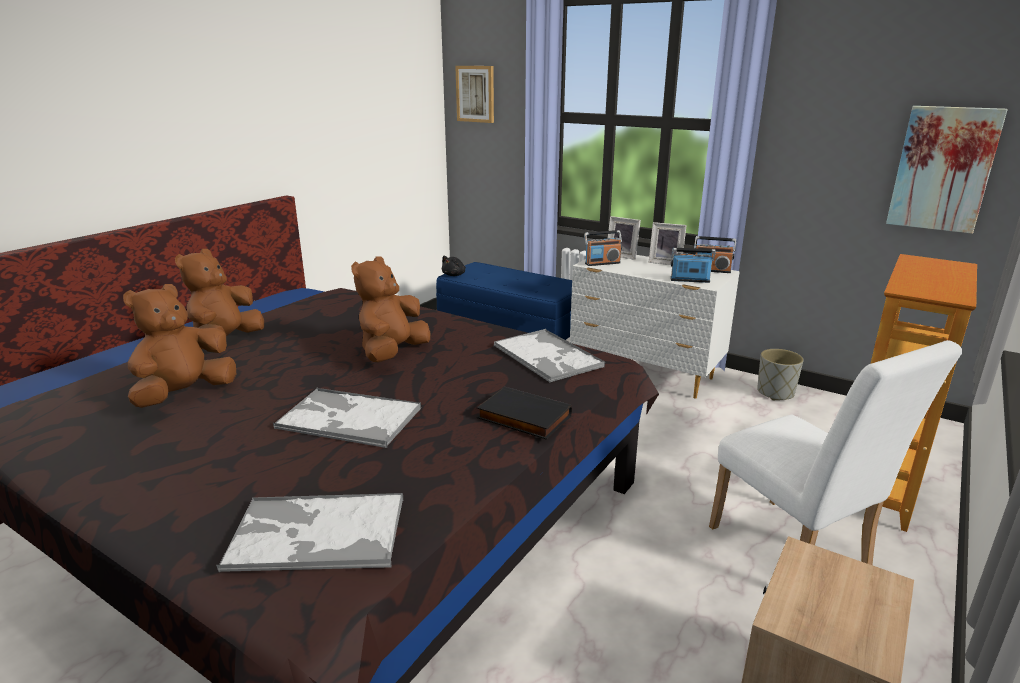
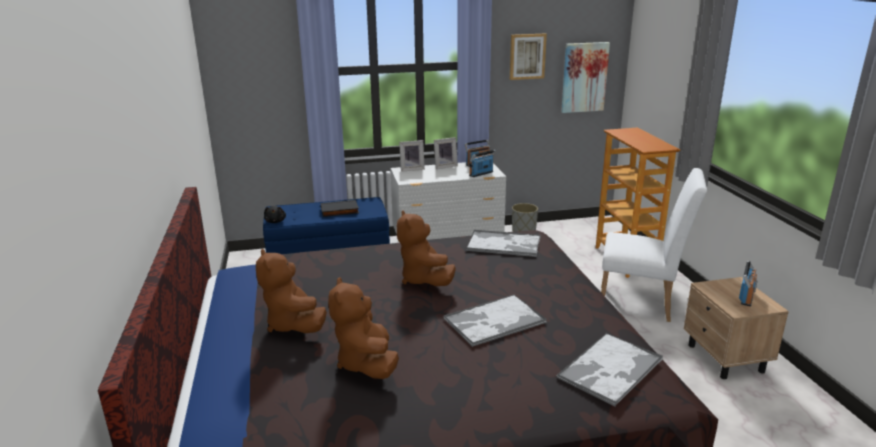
camera: 45 degrees left, 0 degrees up
picture [455,66,494,123] -> picture moved to [510,33,547,80]
black book [477,387,572,440] -> black book moved to [321,200,359,217]
radio [584,230,622,266] -> radio moved to [739,261,757,306]

